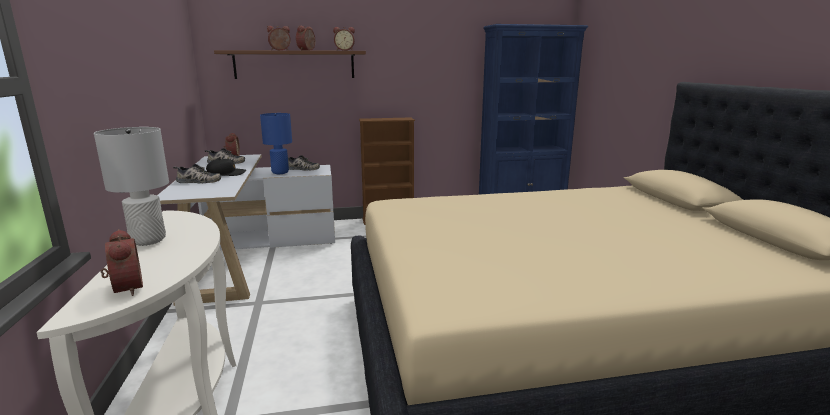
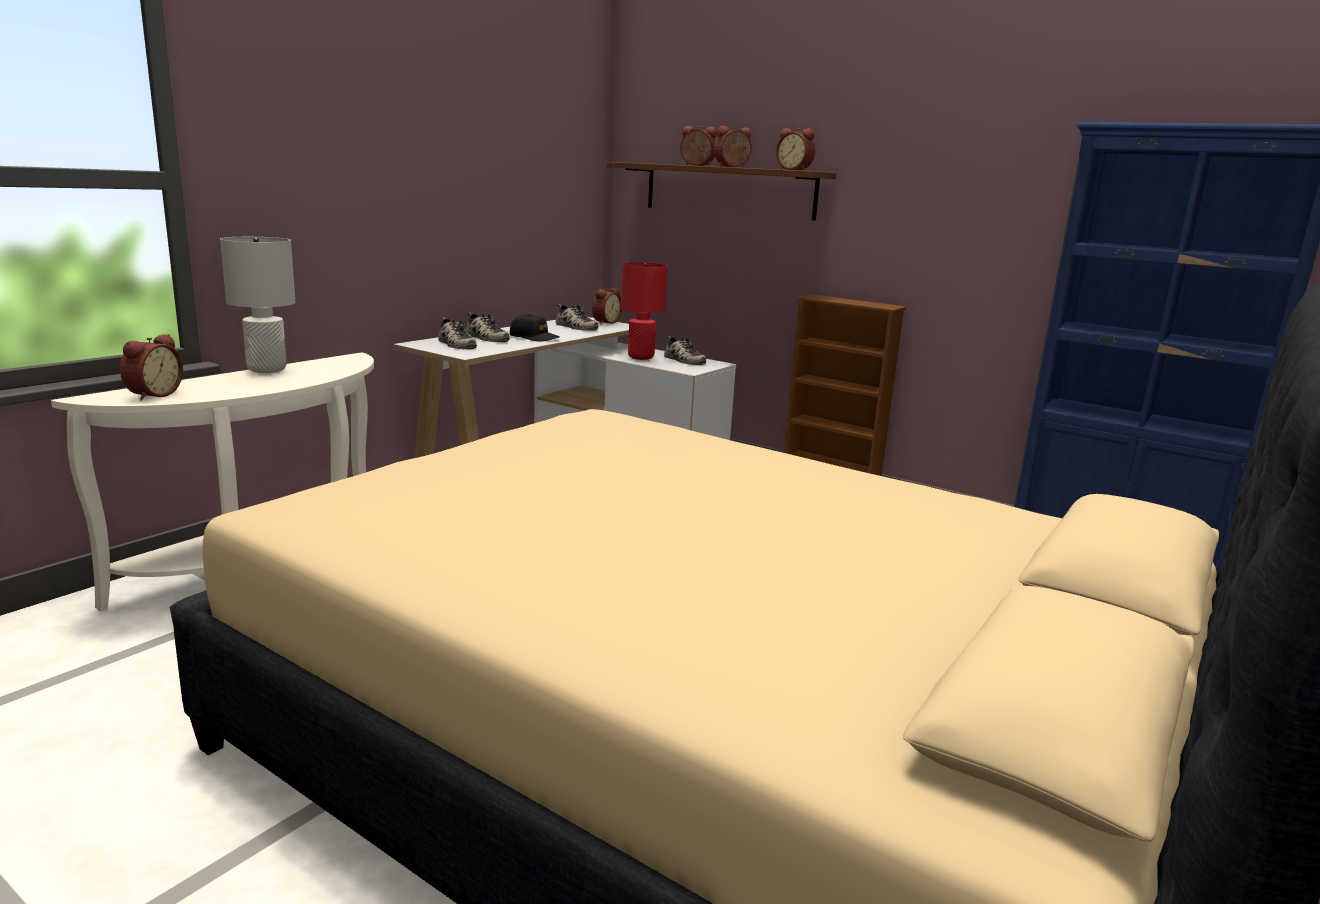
camera: 45 degrees right, 0 degrees up
blue table lamp [260,113,292,174] -> red table lamp [621,262,668,360]
none -> shoe [438,317,477,349]

